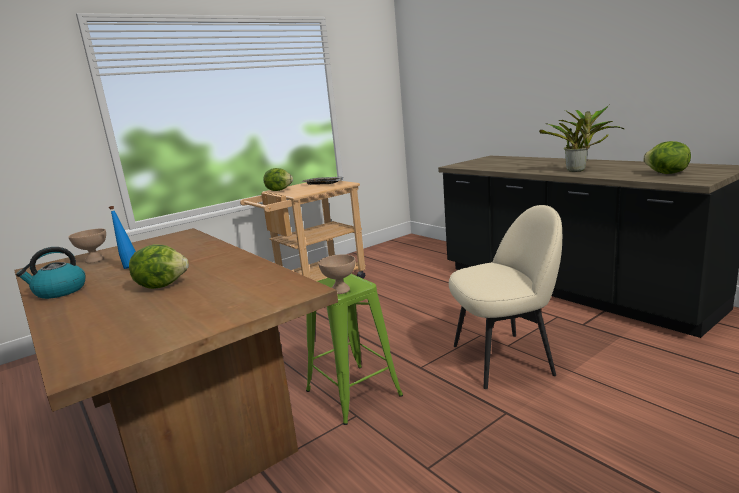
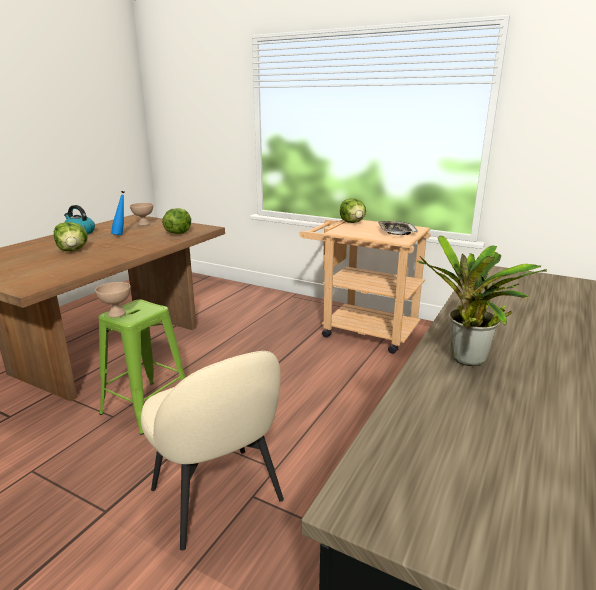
camera: 65 degrees right, 5 degrees up
lettuce [643,141,691,174] -> lettuce moved to [162,208,191,234]

